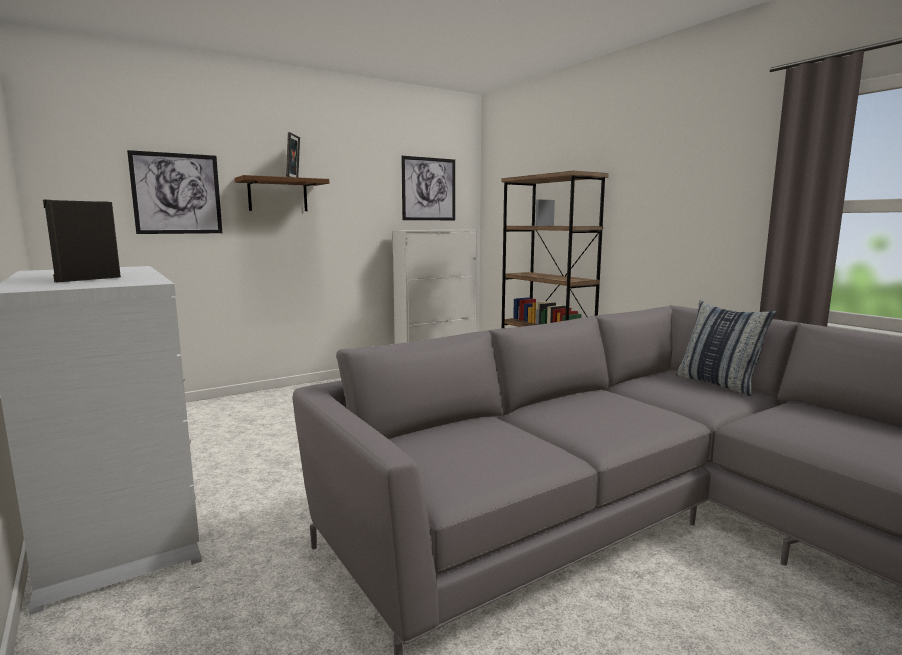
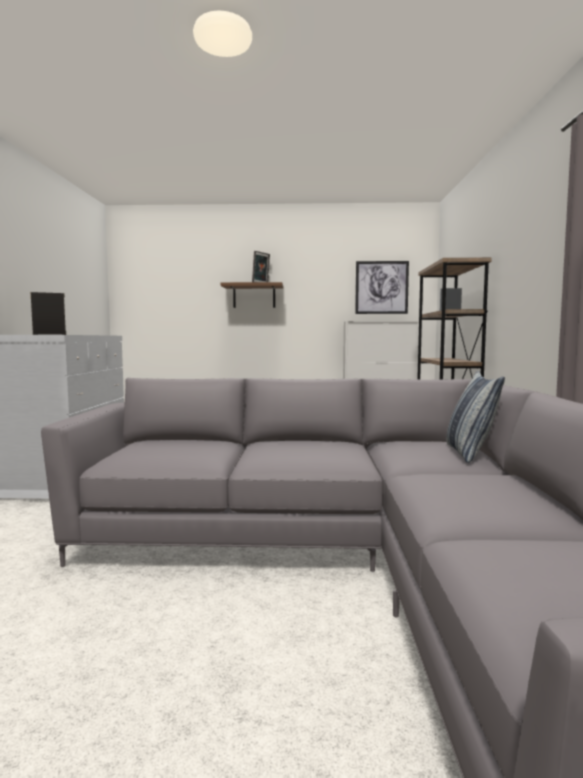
camera: 35 degrees right, 5 degrees down
picture [127,150,222,234] -> none

